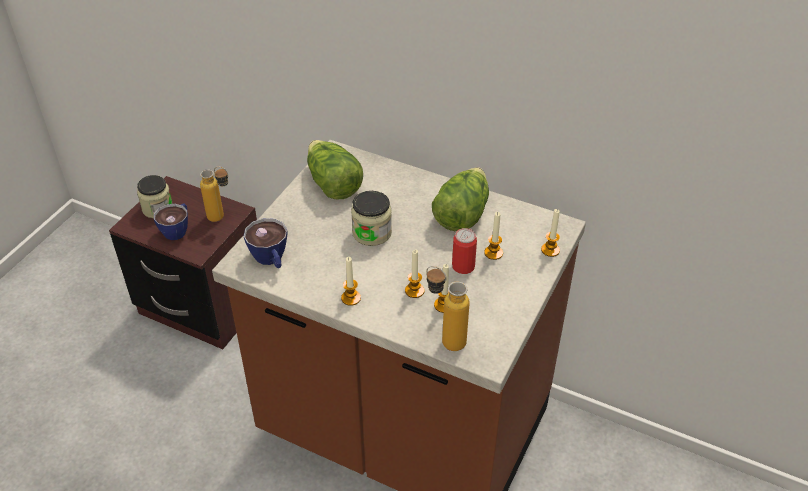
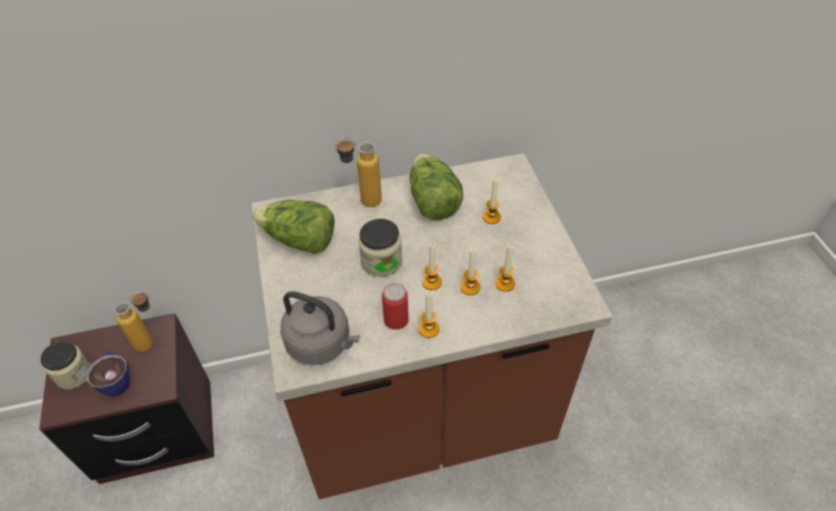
camera: 40 degrees left, 5 degrees up
cup [244,218,287,268] -> grey kettle [280,291,360,365]
bottle [426,266,470,351] -> bottle moved to [335,137,382,207]
can [452,228,477,274] -> can moved to [382,282,409,330]
candle [541,209,560,257] -> candle moved to [422,243,442,290]

